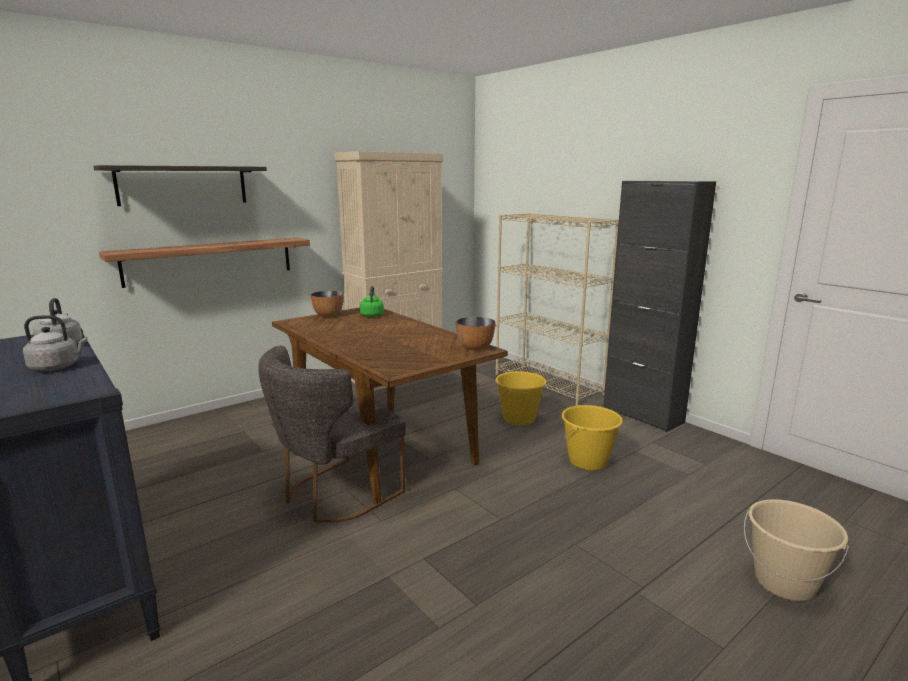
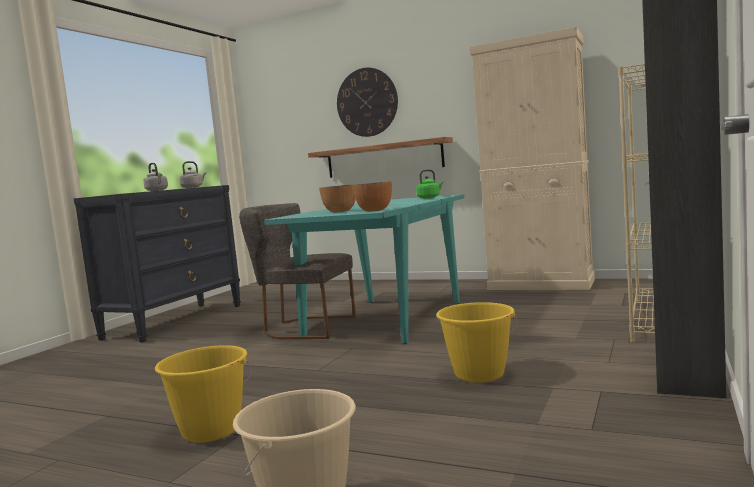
camera: 65 degrees right, 10 degrees down
shelf [94,165,267,206] -> wall clock [337,68,398,137]
brown dining table [272,307,508,504] -> turquoise dining table [264,194,464,344]
bowl [311,291,344,317] -> bowl moved to [319,184,356,213]
yellow bucket [495,371,546,425] -> yellow bucket moved to [155,345,252,443]

